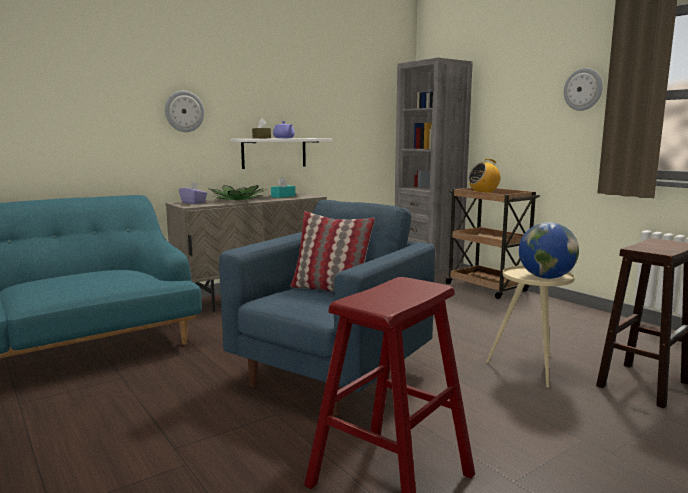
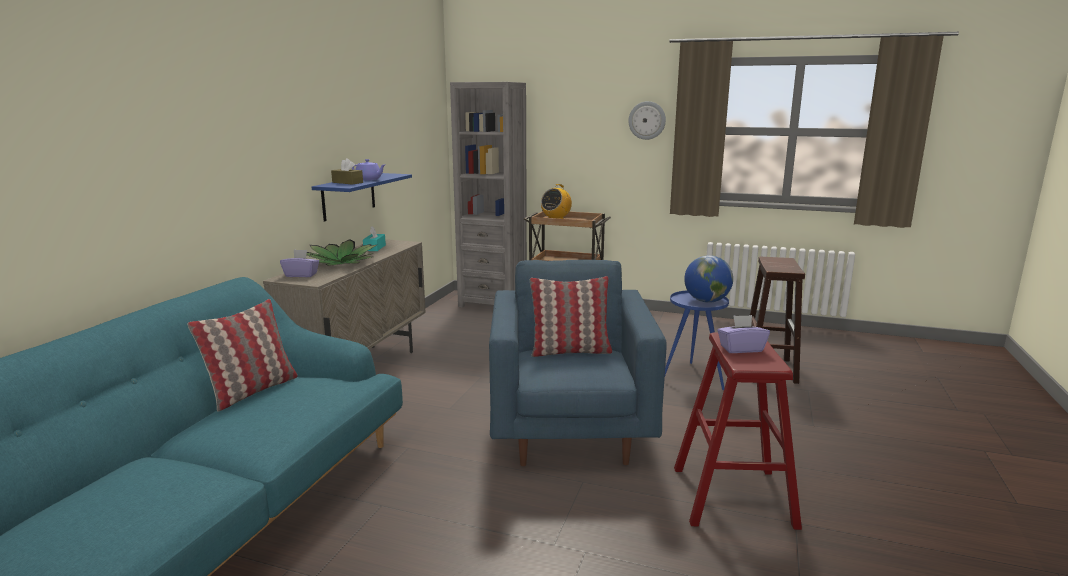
camera: 35 degrees left, 5 degrees up
wall clock [165,91,204,132] -> none
white shelf [231,138,332,169] -> blue shelf [312,173,412,222]
beige side table [486,265,575,388] -> blue side table [665,290,729,390]
none -> pillow [187,299,298,411]
none -> purple tissue box [717,315,770,353]

